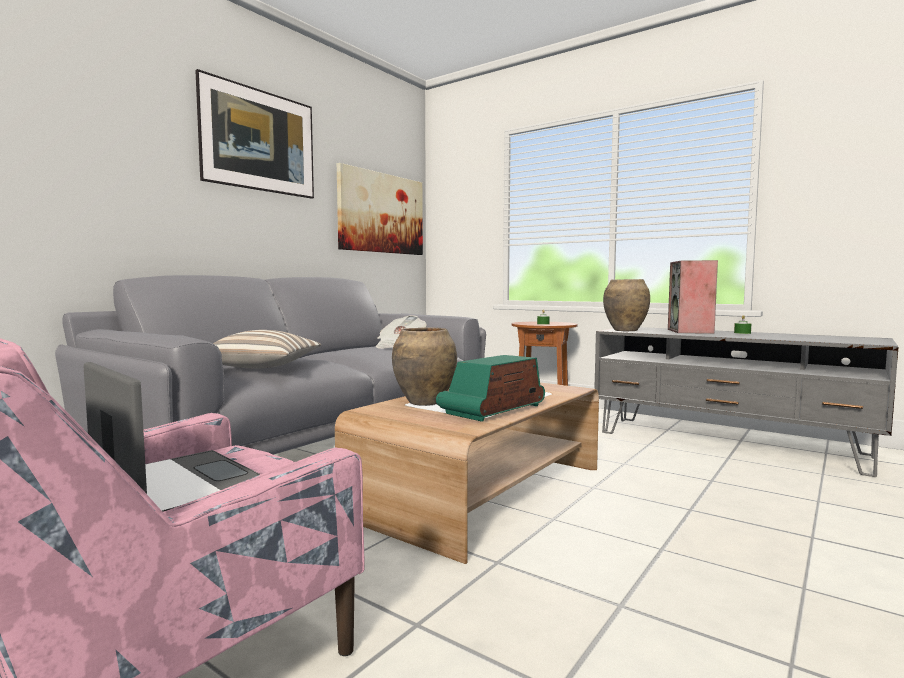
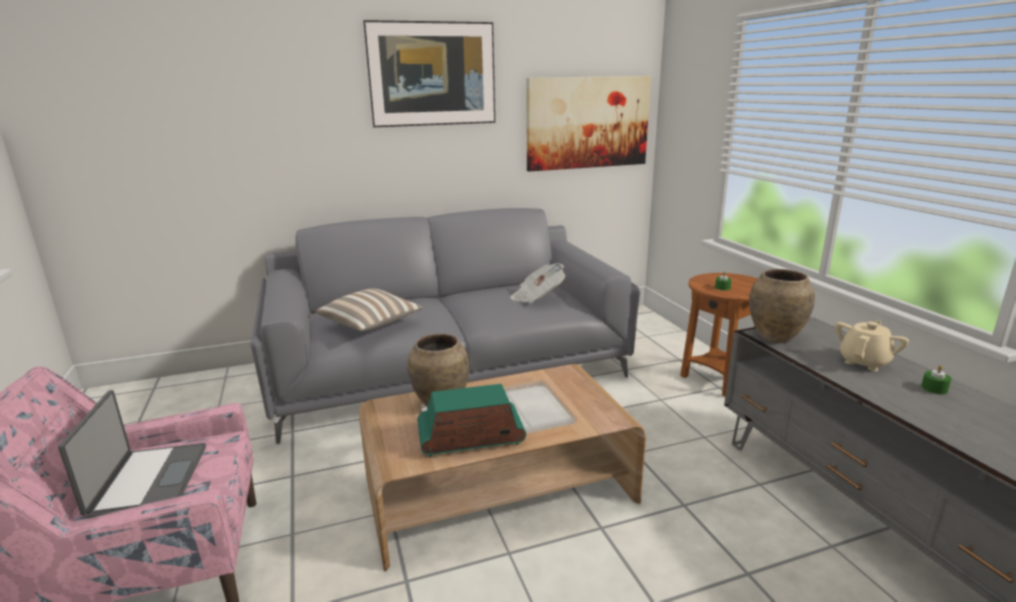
camera: 35 degrees right, 15 degrees up
speaker [668,260,718,334] -> beige teapot [835,320,909,371]

